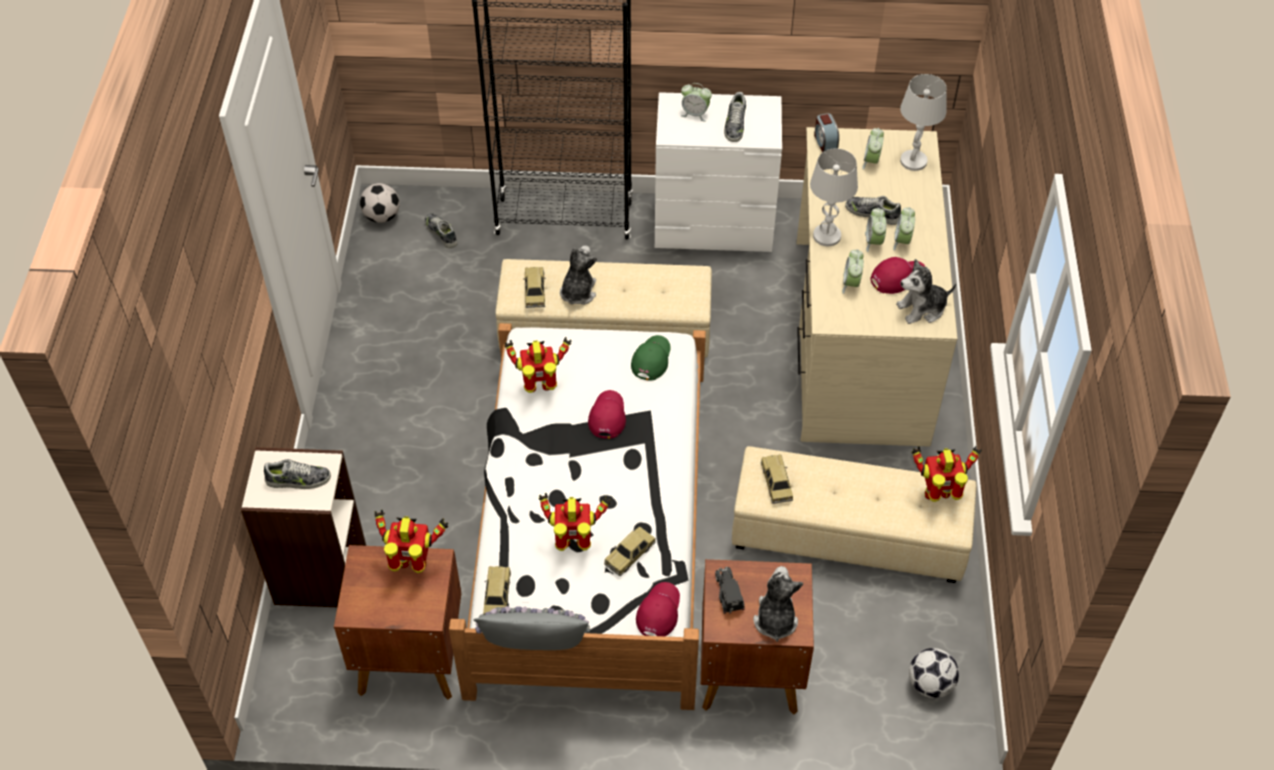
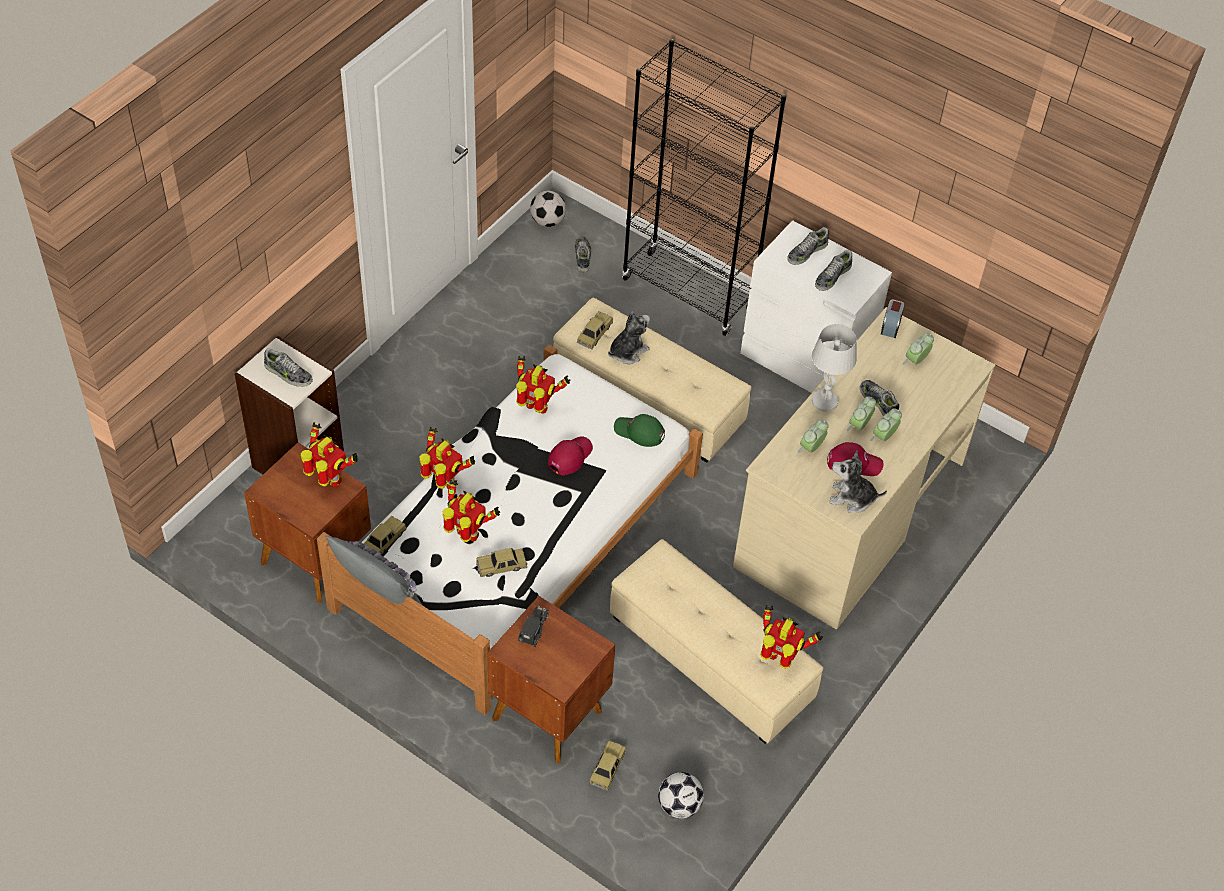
camera: 30 degrees right, 0 degrees up
green cap [631,335,671,380] -> green cap turned 120 degrees counterclockwise [614,414,665,447]
red cap [636,582,680,636] -> none
alarm clock [681,83,712,122] -> shoe [787,227,829,265]
plush toy [753,566,803,642] -> none
toy car [761,454,793,504] -> toy car moved to [589,740,626,791]
white table lamp [900,74,947,171] -> none
none -> toy robot [420,426,475,489]

